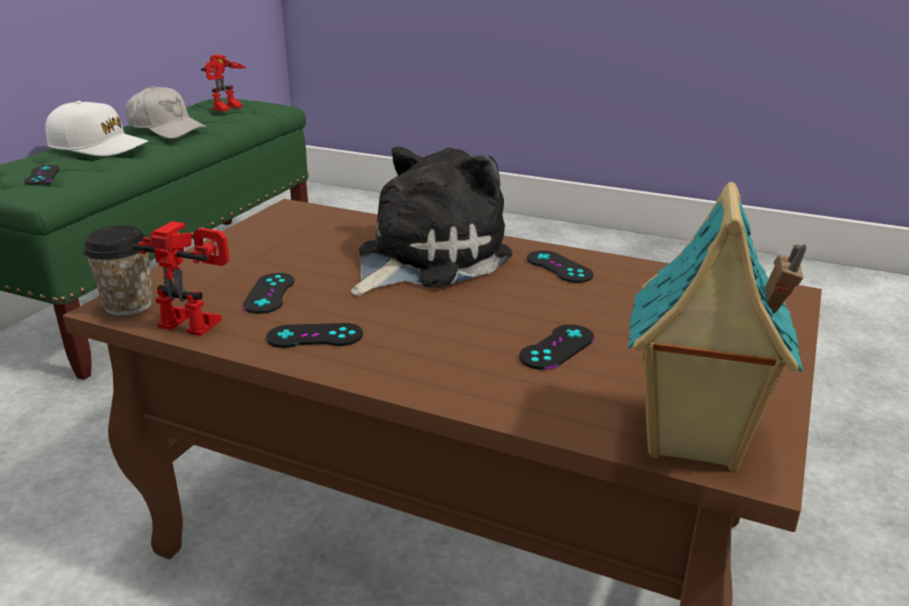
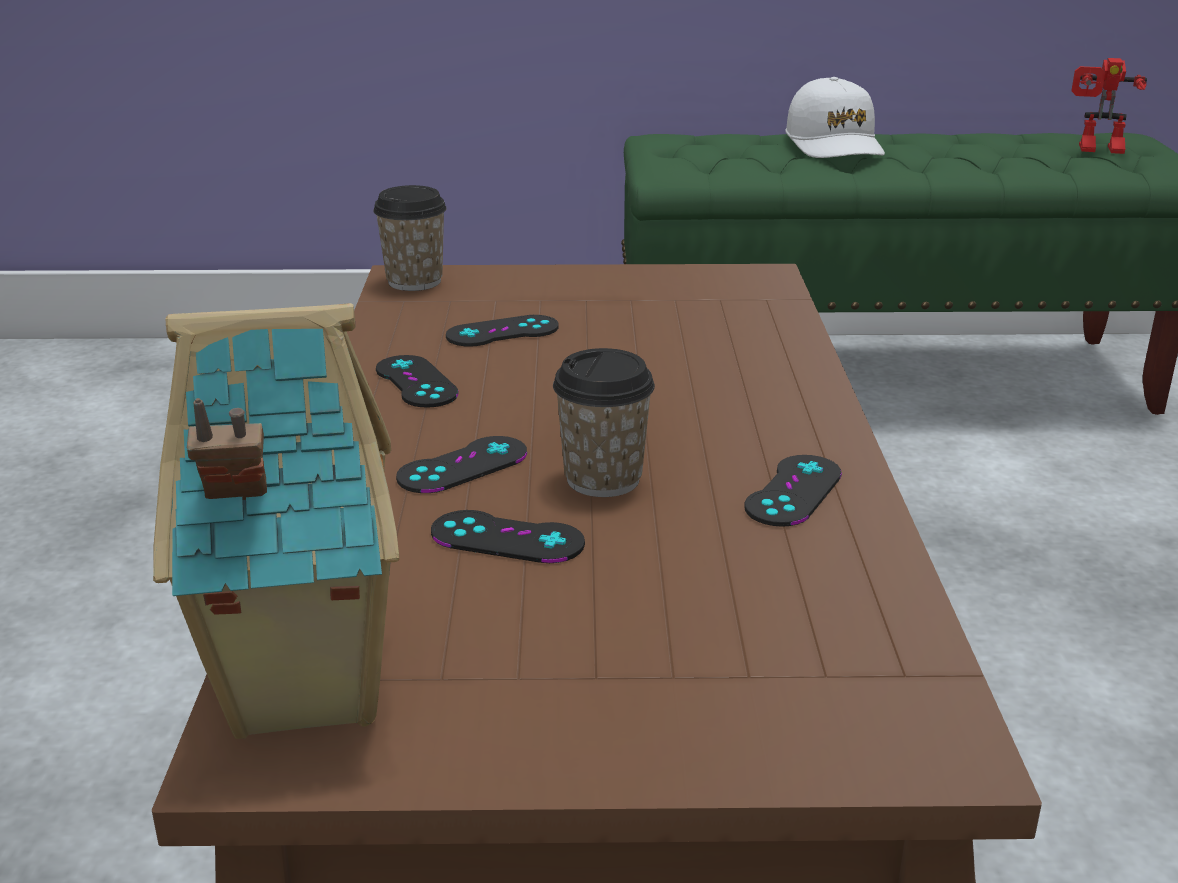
camera: 65 degrees right, 0 degrees up
black game controller [24,165,59,185] -> black game controller moved to [396,436,527,493]
white cap [126,86,208,139] -> none
toy robot [132,221,230,336] -> none
plush toy [351,147,512,296] -> none
none -> cup [553,348,655,497]

